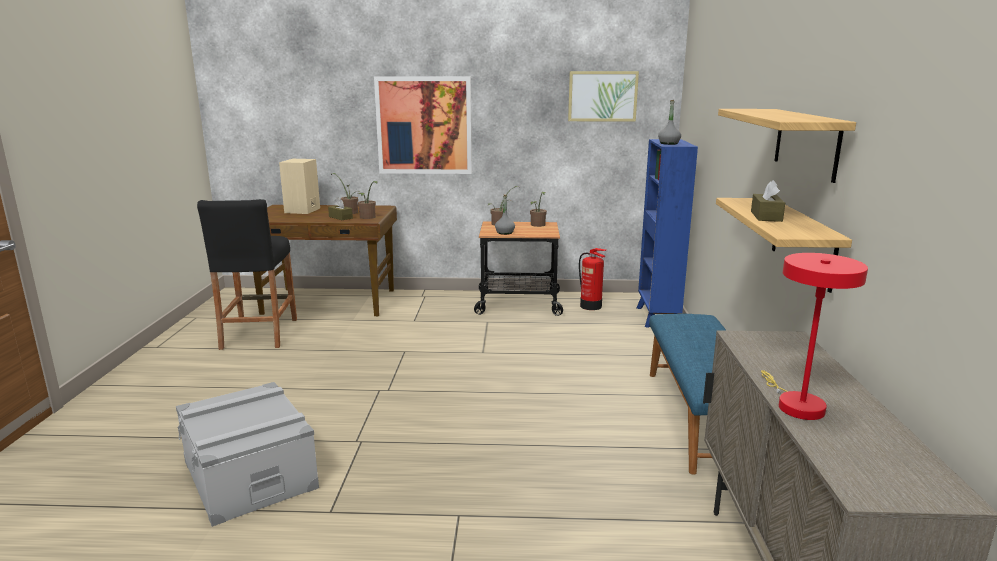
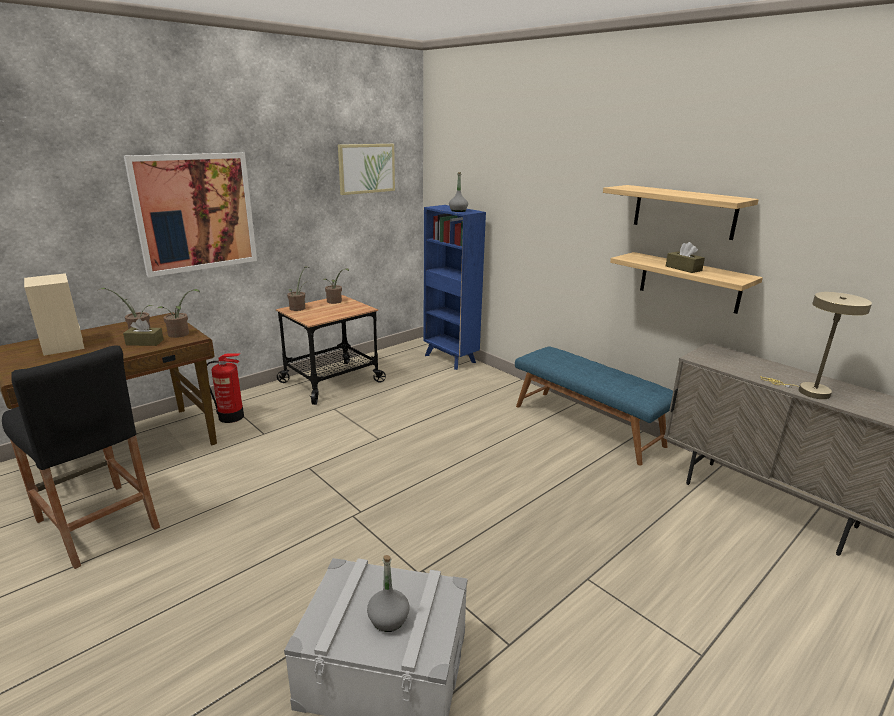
camera: 45 degrees left, 5 degrees up
grey bottle [495,194,515,235] -> grey bottle moved to [367,555,409,632]
fire extinguisher [579,248,606,310] -> fire extinguisher moved to [207,353,244,423]
red table lamp [761,253,868,420] -> beige table lamp [760,292,872,399]

